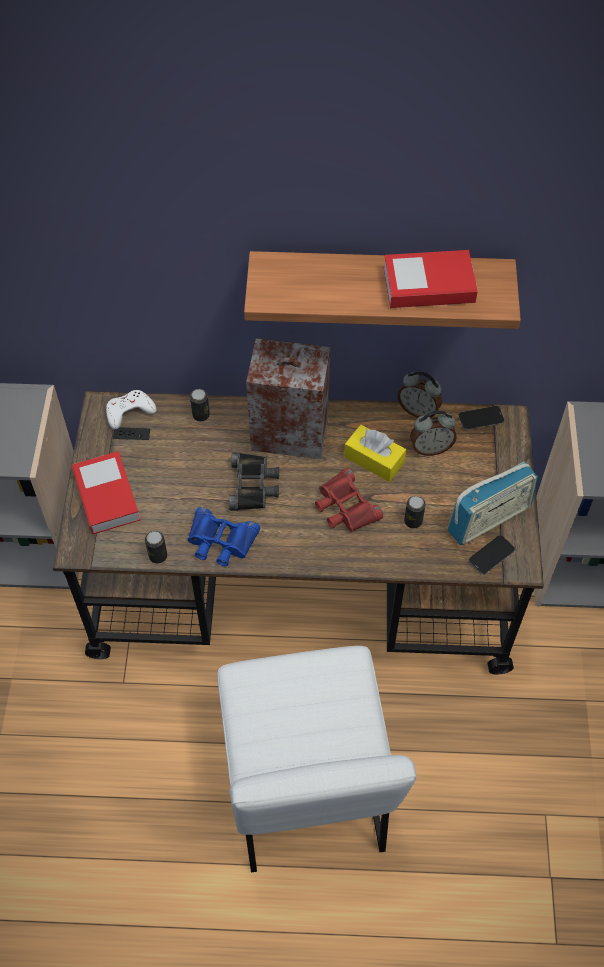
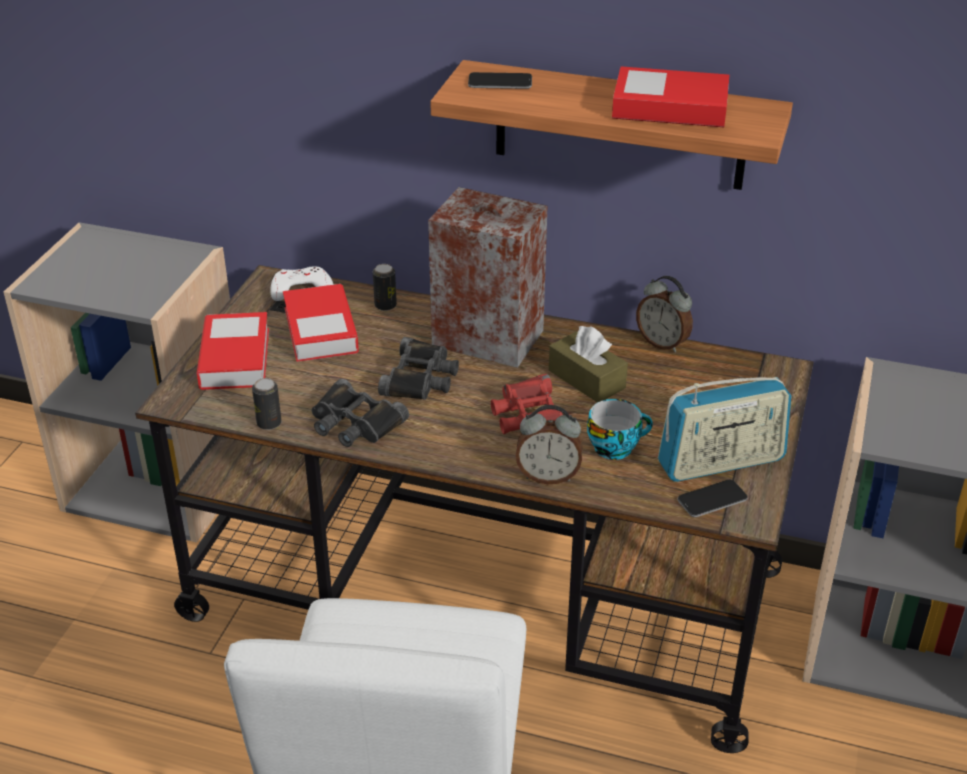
camera: 15 degrees right, 20 degrees down
blue binoculars [187,507,260,566] -> black binoculars [312,379,409,447]
yellow tissue box [344,425,406,482] -> brown tissue box [549,326,628,403]
can [404,496,426,529] -> cup [587,399,653,460]
alarm clock [410,410,457,456] -> alarm clock moved to [516,405,583,484]
phone [459,406,504,430] -> phone moved to [468,72,532,89]
none -> book [283,284,359,362]

